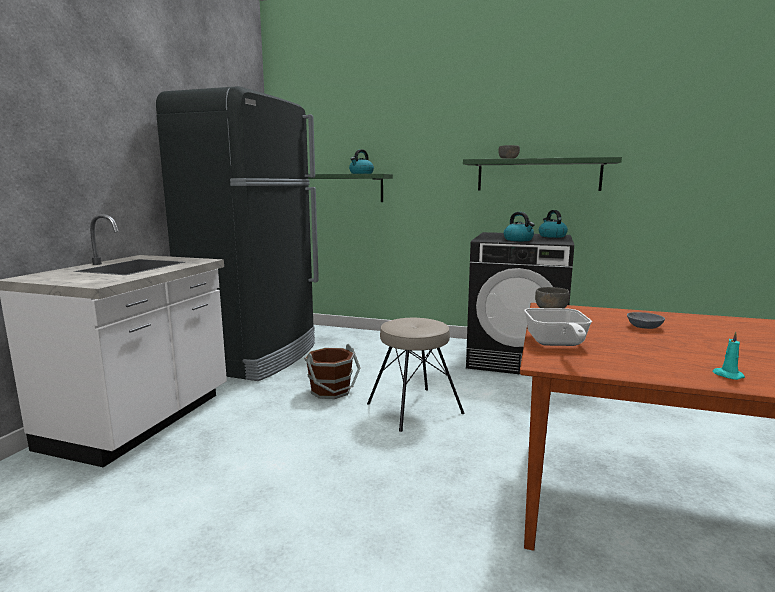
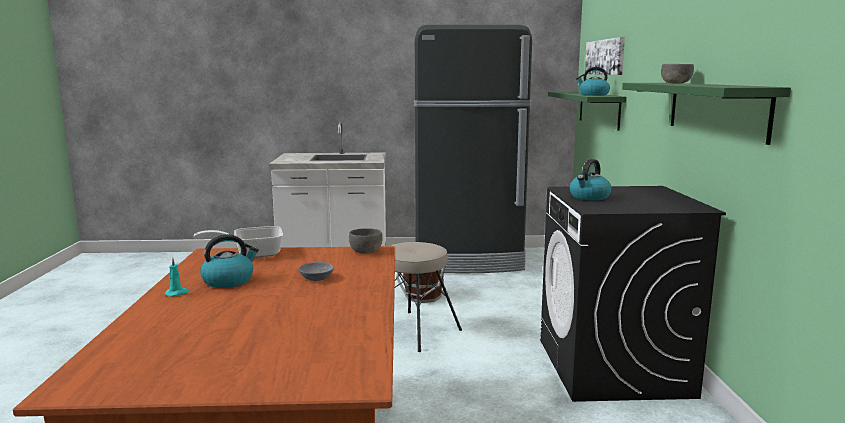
camera: 70 degrees right, 0 degrees up
kettle [539,210,568,238] -> kettle moved to [200,234,259,288]
none -> picture [585,37,625,75]

